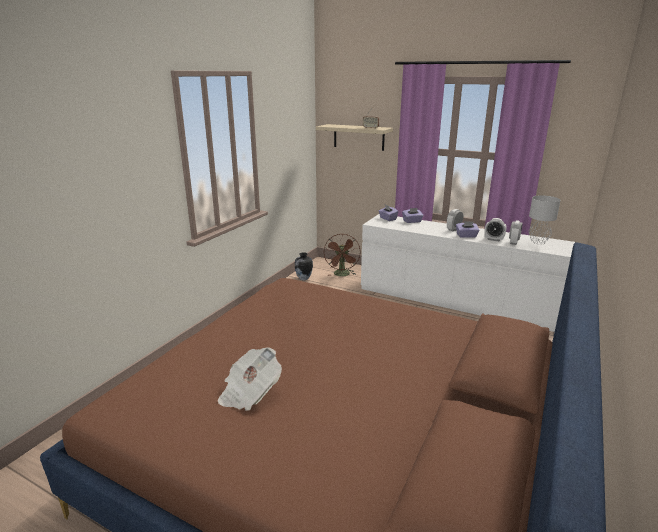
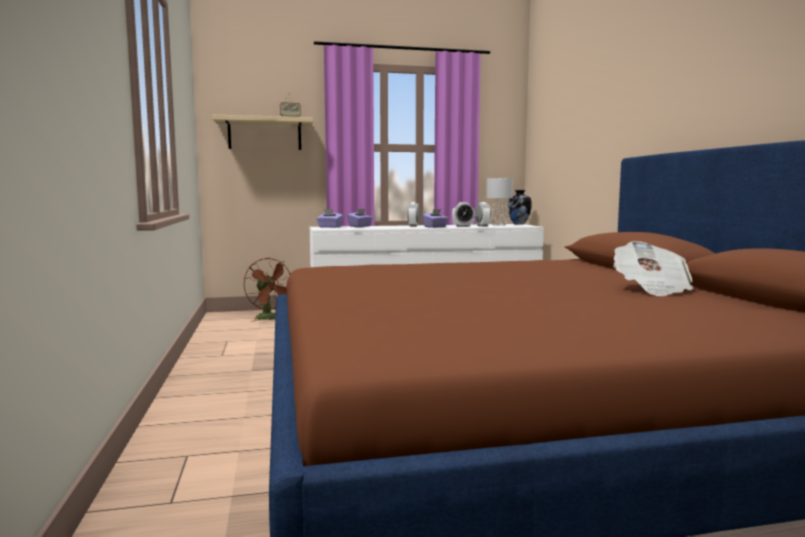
camera: 40 degrees left, 15 degrees down
newspaper [218,347,282,411] -> newspaper moved to [614,241,694,296]
vase [295,253,313,280] -> vase moved to [508,190,531,225]

